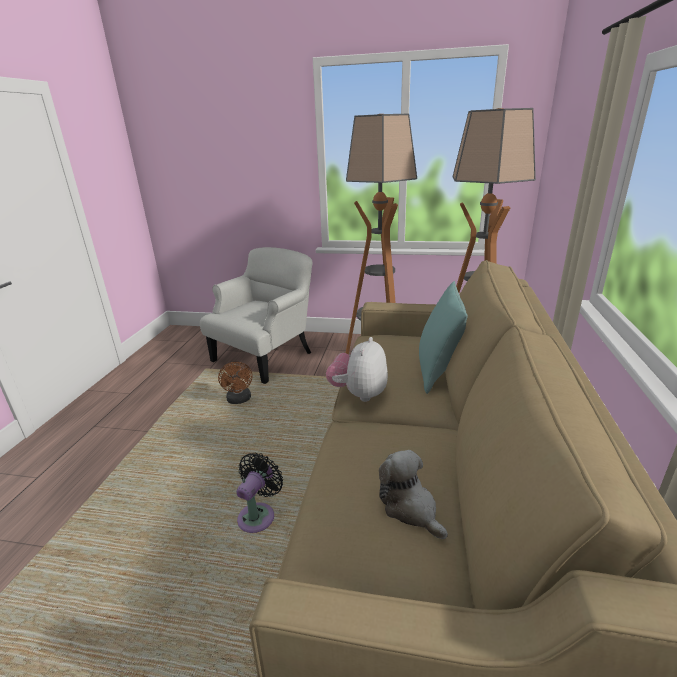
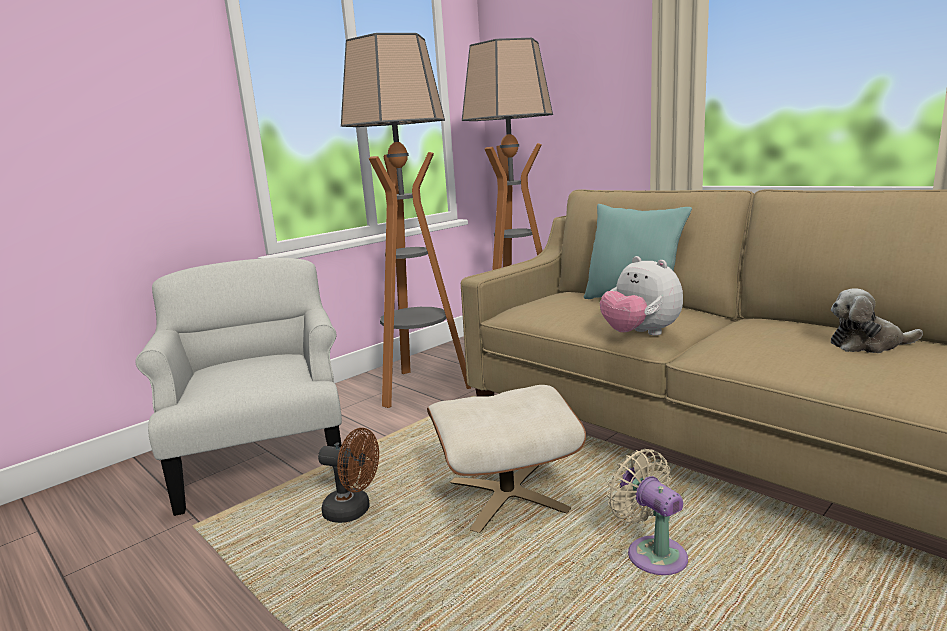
camera: 55 degrees left, 10 degrees down
black fan [236,453,283,533] -> beige fan [607,449,688,575]
none -> beige ottoman [427,385,586,533]

